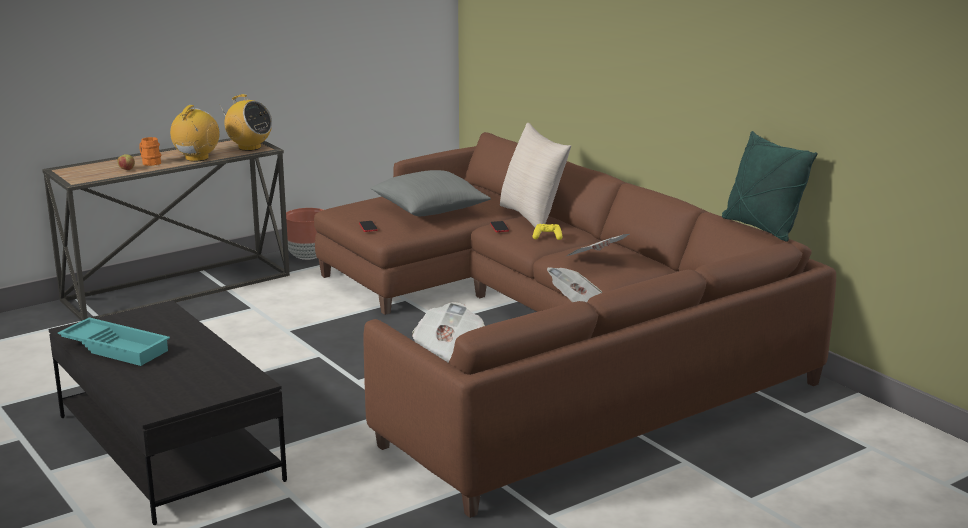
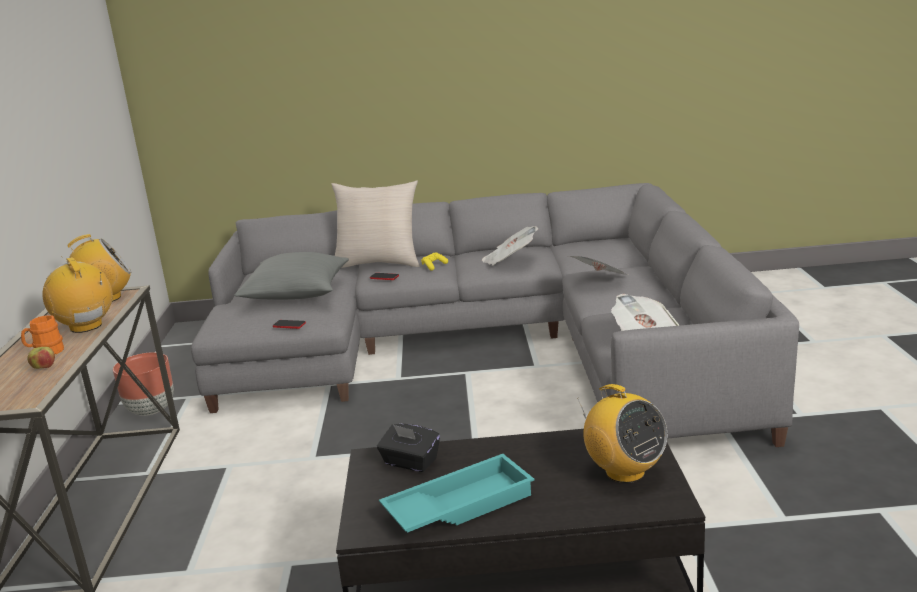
camera: 55 degrees left, 0 degrees up
brown sofa [314,132,836,518] -> grey sofa [191,183,799,447]
green pillow [722,131,817,242] -> none
none -> black tissue box [377,424,440,472]
none -> radio [577,384,667,483]

